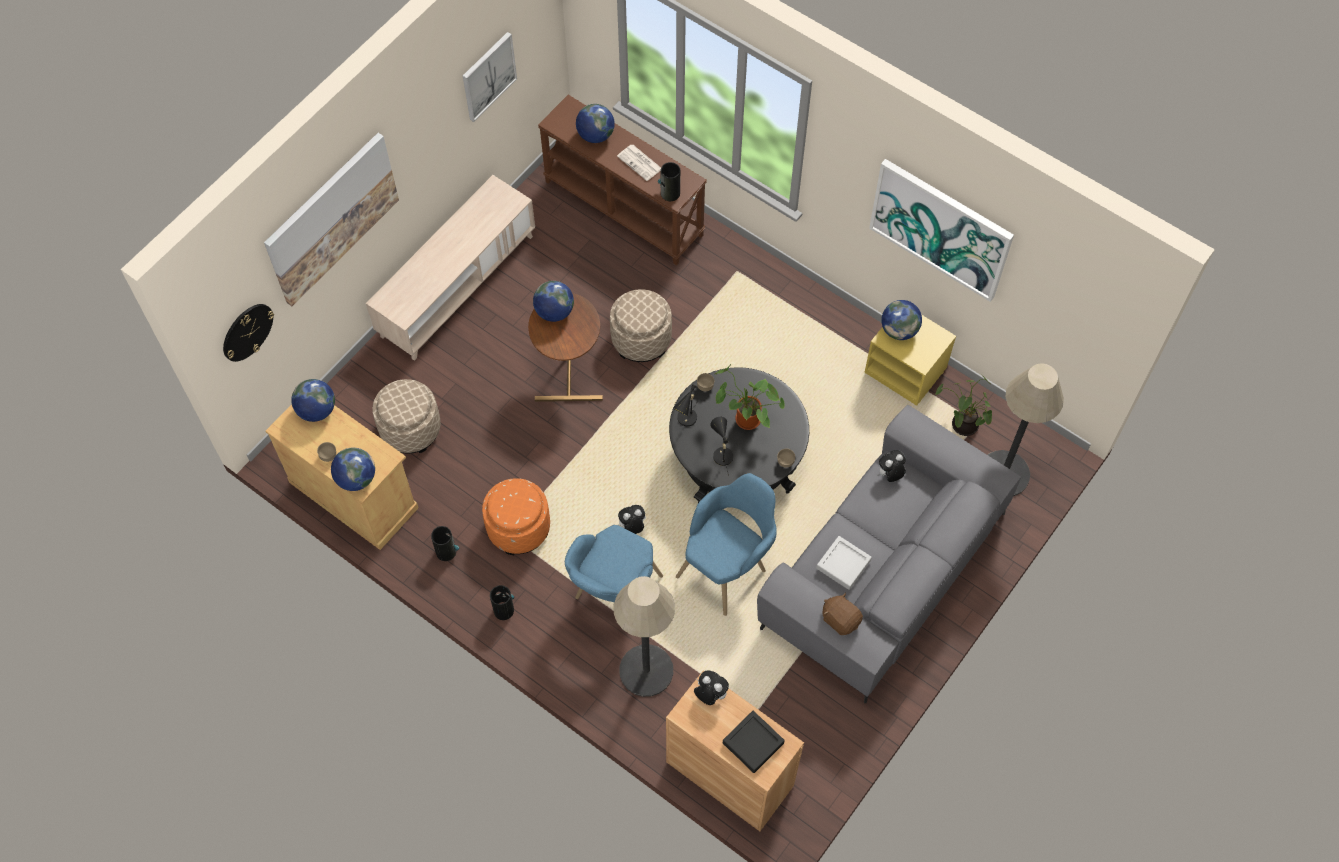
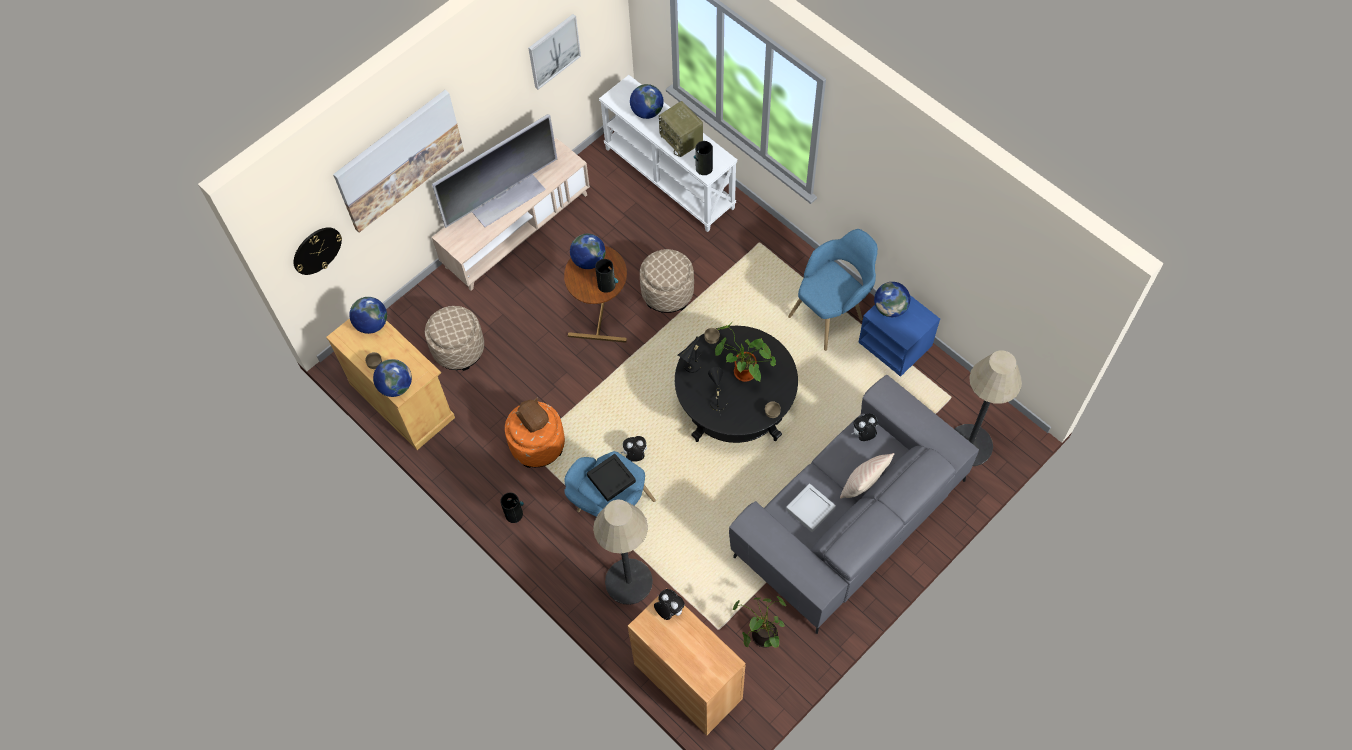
camera: 10 degrees right, 0 degrees up
vase [431,526,459,561] -> vase moved to [595,259,618,293]
brown console table [538,95,707,265] -> white console table [599,75,738,232]
newspaper [617,144,661,181] -> radio [659,101,703,157]
blue armchair [676,473,776,616] -> blue armchair moved to [788,229,878,351]
black tray [723,711,785,773] -> black tray moved to [587,454,636,501]
brown plush toy [823,593,863,635] -> brown plush toy moved to [515,398,549,432]
yellow nightstand [864,315,956,406] -> blue nightstand [858,295,940,377]
picture [869,159,1014,302] -> none
potted plant [935,375,992,436] -> potted plant moved to [733,596,786,648]
none -> television [432,114,557,228]
none -> beige pillow [840,453,894,499]

